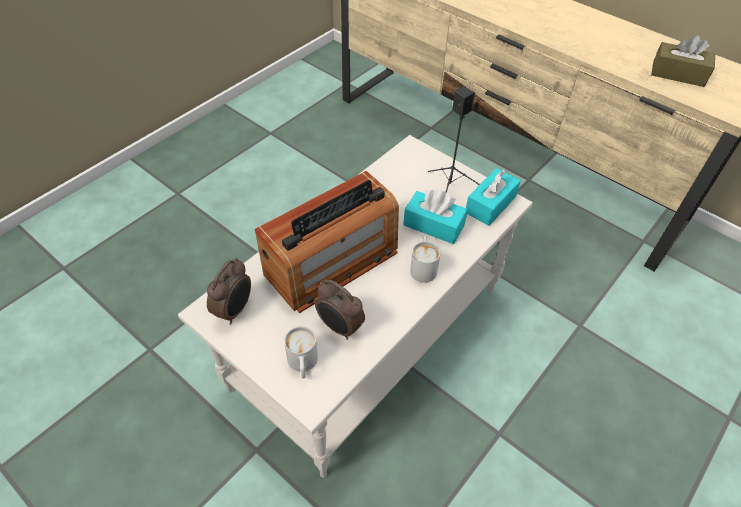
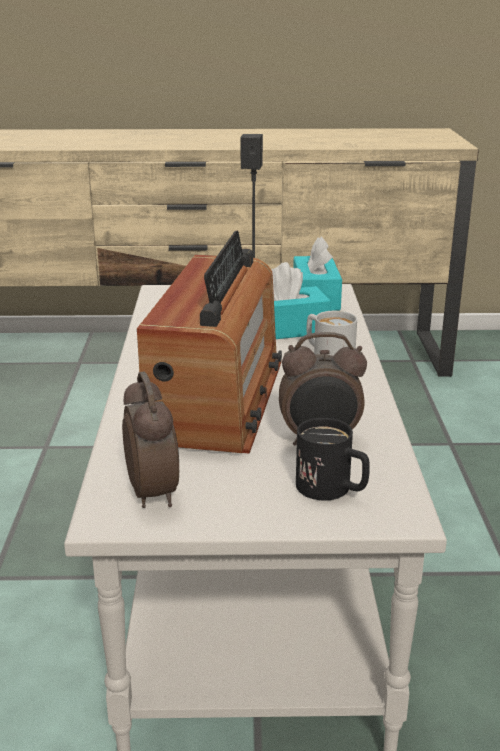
camera: 40 degrees left, 25 degrees down
white mug [284,326,318,378] -> black mug [296,418,370,501]
brown tissue box [651,35,715,87] -> none

